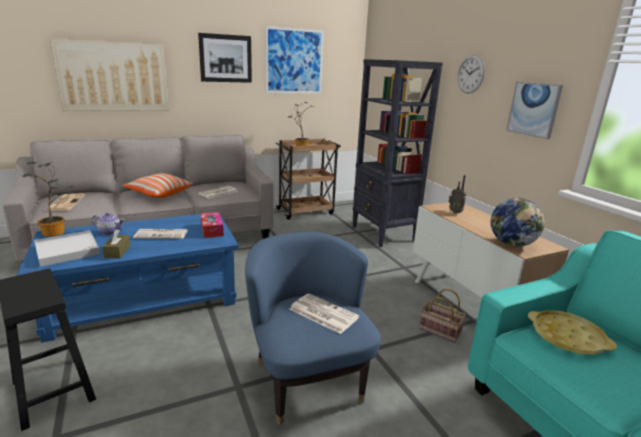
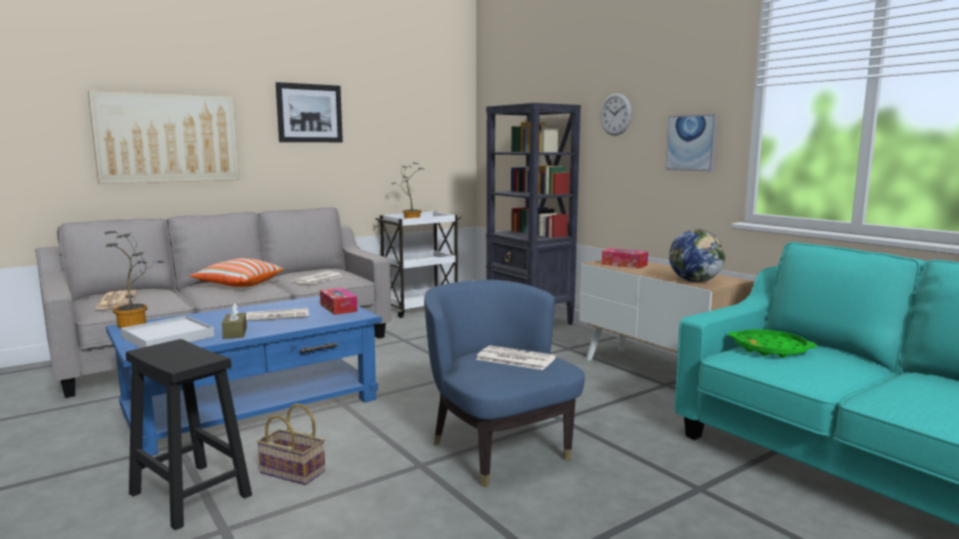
camera: 10 degrees left, 10 degrees down
teapot [92,213,125,235] -> none
picture [265,26,324,94] -> none
brown cart [275,139,341,220] -> white cart [376,211,461,318]
basket [419,289,466,343] -> basket moved to [257,404,325,485]
radio [448,175,466,214] -> tissue box [602,248,648,269]
yellow tray [528,310,617,355] -> green tray [728,329,817,358]

